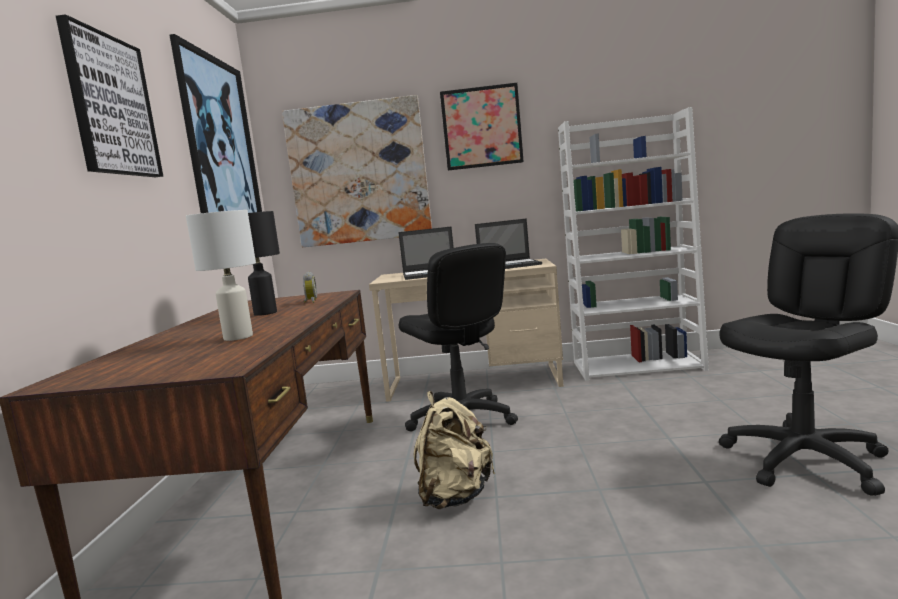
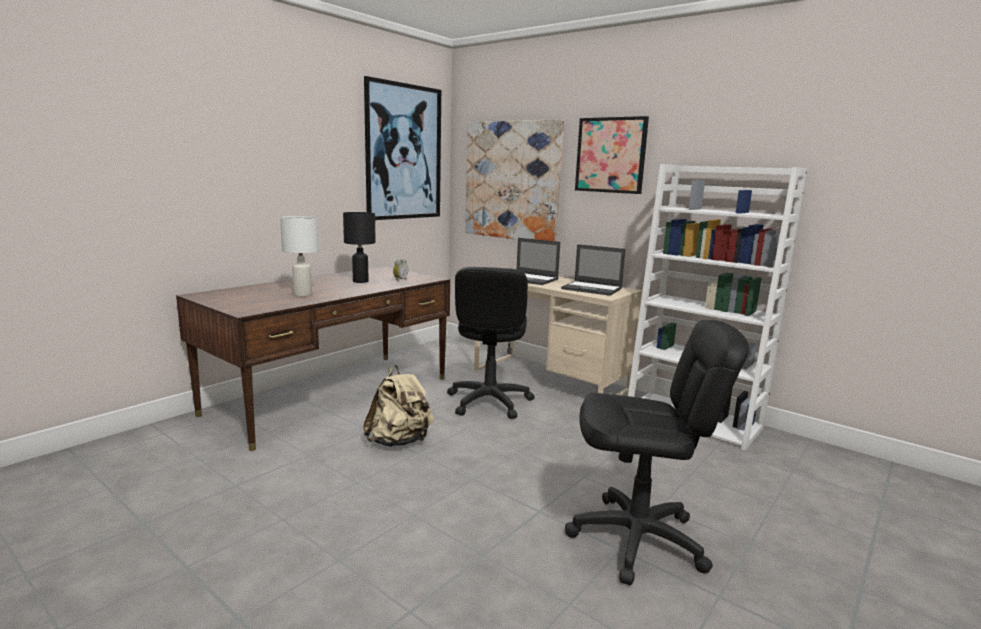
camera: 35 degrees right, 5 degrees up
picture [56,14,163,177] -> none

